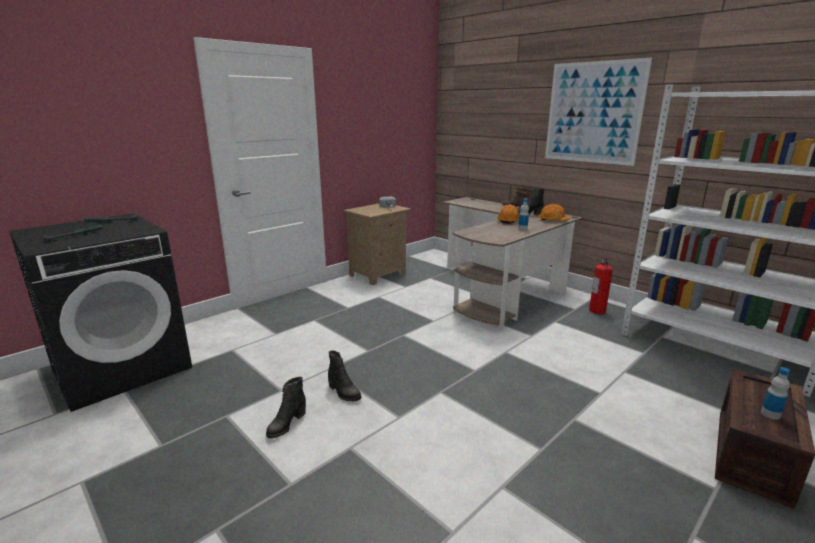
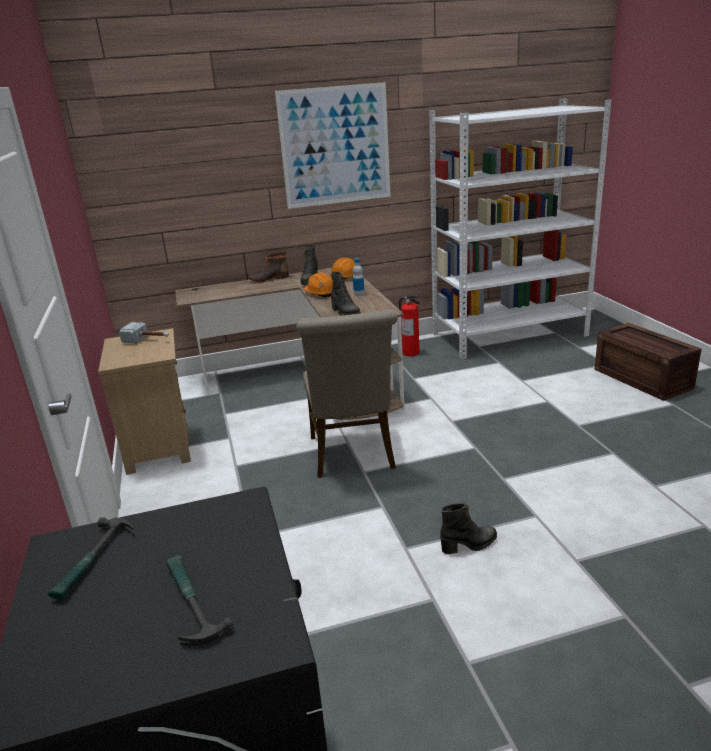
camera: 60 degrees left, 5 degrees up
black boot [266,377,306,439] -> black boot moved to [331,272,361,316]
bottle [761,367,790,420] -> none
none -> beige chair [296,309,398,478]

